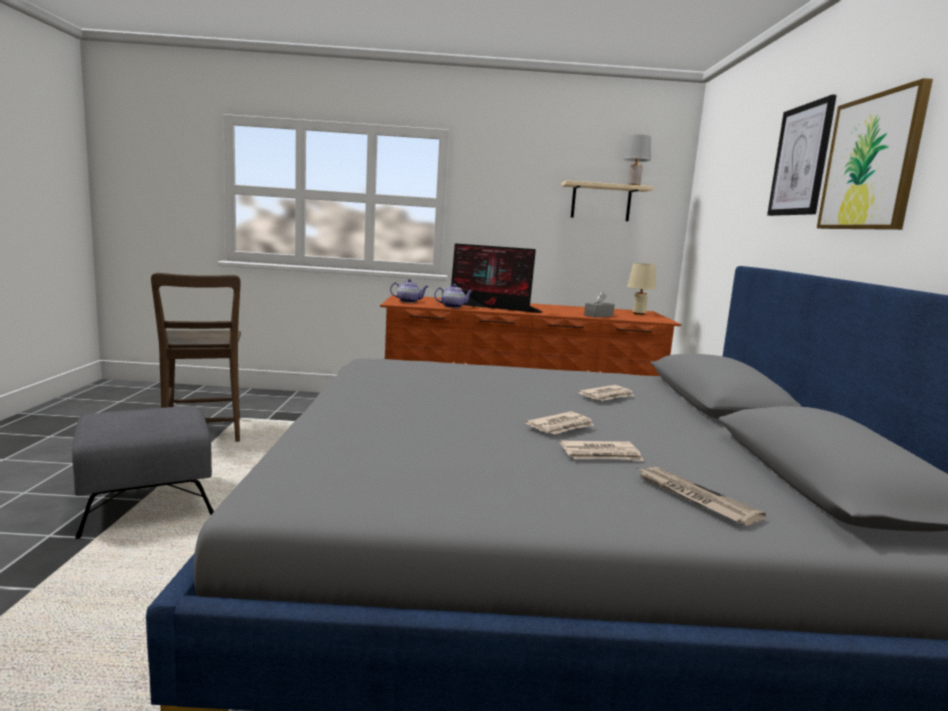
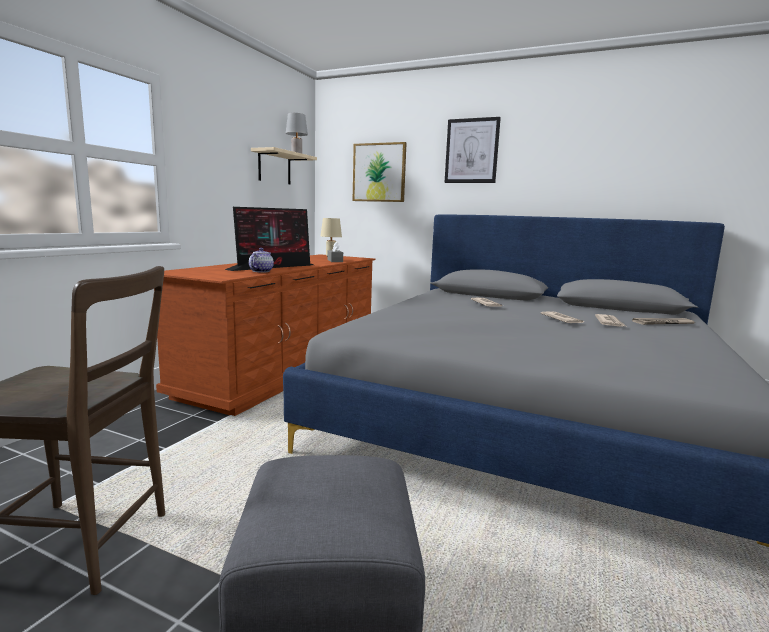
camera: 65 degrees left, 0 degrees up
teapot [390,279,428,303] -> none
picture [817,78,933,230] -> picture moved to [353,142,406,202]

